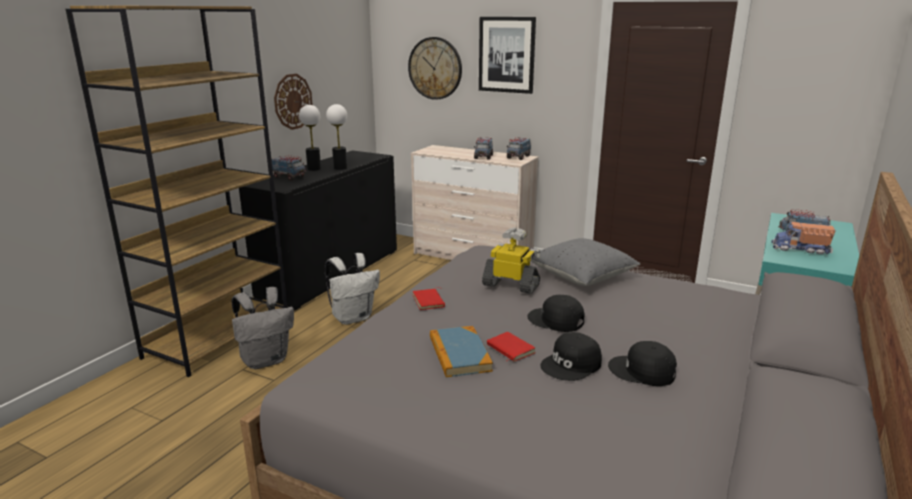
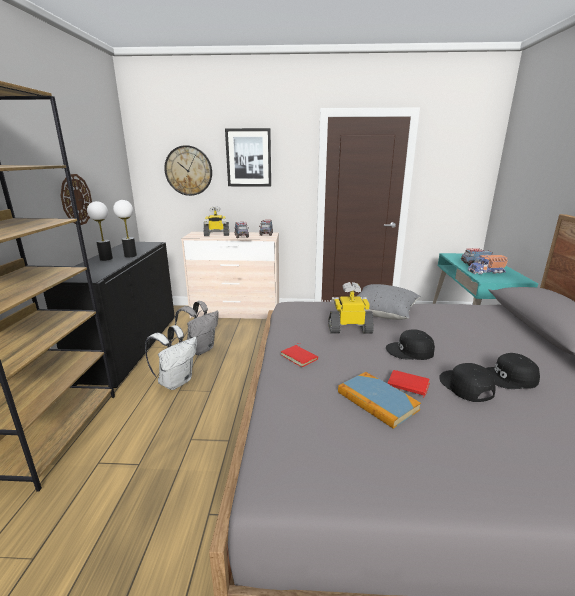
camera: 25 degrees left, 0 degrees up
grey backpack [232,287,294,369] -> grey backpack moved to [175,301,218,355]
toy truck [271,155,306,181] -> none
black cap [540,332,602,381] -> black cap turned 135 degrees clockwise [439,363,496,402]
none -> toy robot [204,206,229,236]

